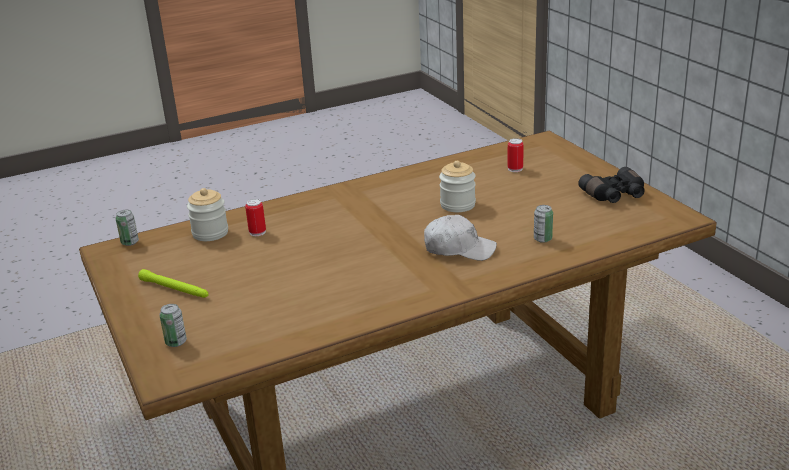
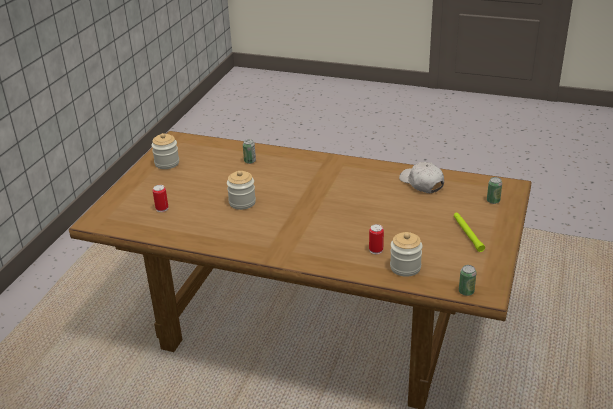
camera: 135 degrees left, 5 degrees up
white cap [424,215,497,261] -> white cap moved to [399,162,444,193]
black binoculars [578,167,645,203] -> jar [151,133,179,169]

